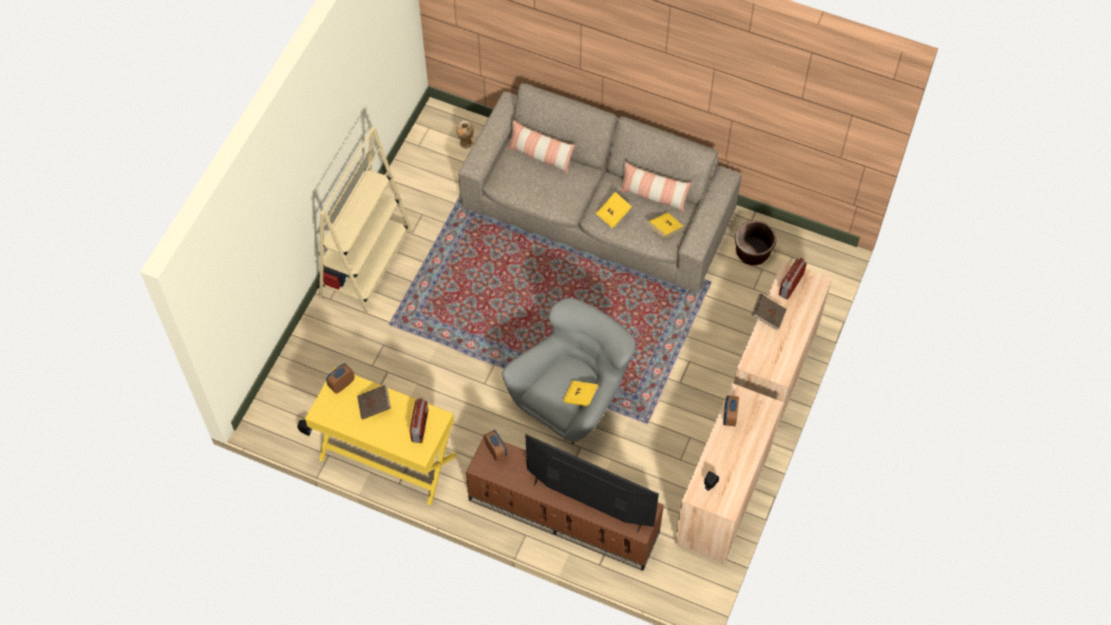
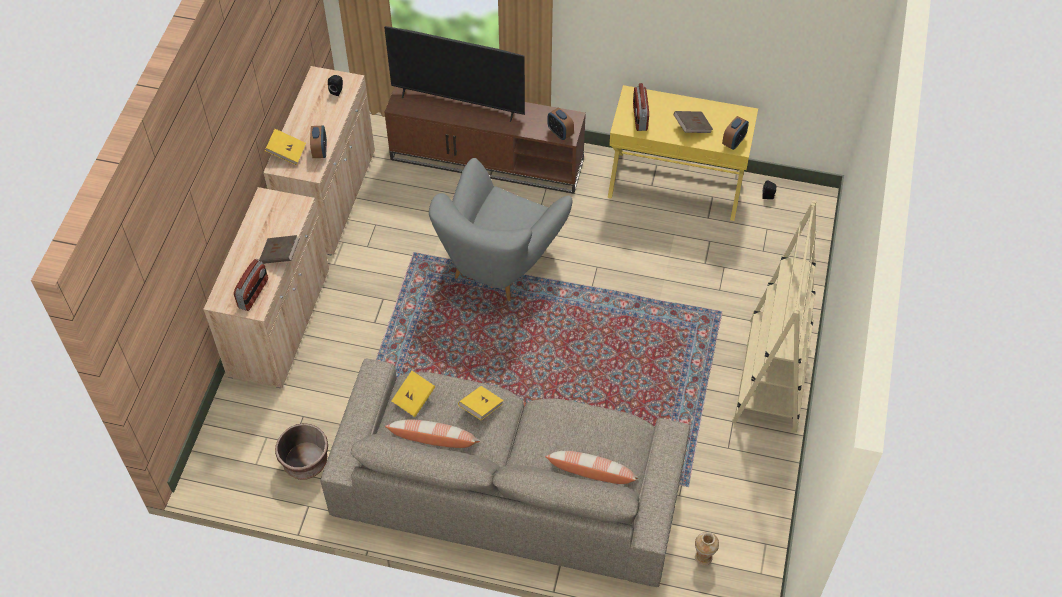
camera: 170 degrees right, 5 degrees down
yellow book [563,380,599,406] -> yellow book moved to [265,129,306,165]

